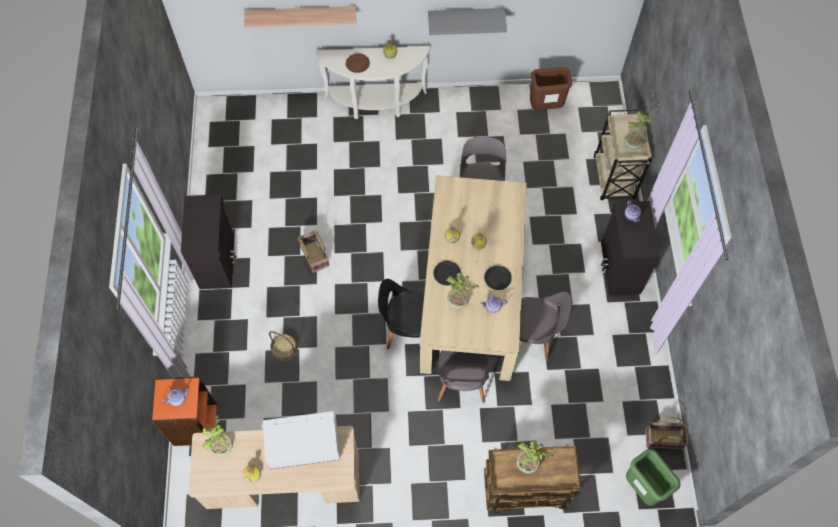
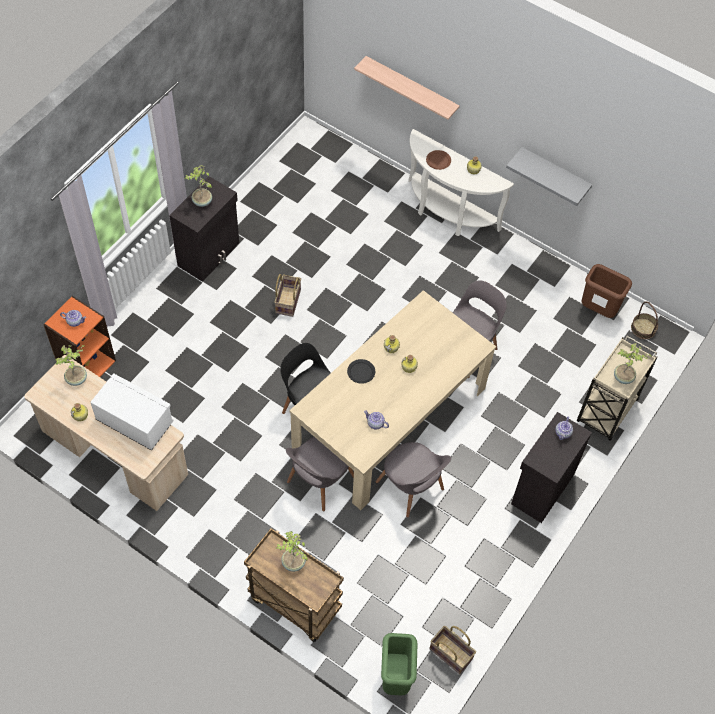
camera: 35 degrees right, 5 degrees down
basket [269,331,297,361] -> basket moved to [631,301,658,339]
potted plant [446,272,479,309] -> potted plant moved to [185,165,212,207]
black plate [484,265,512,290] -> none

